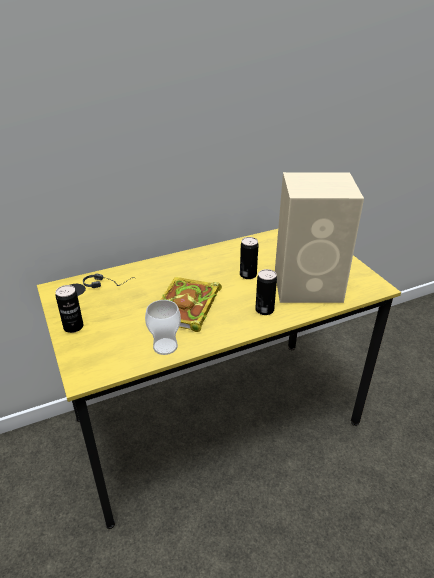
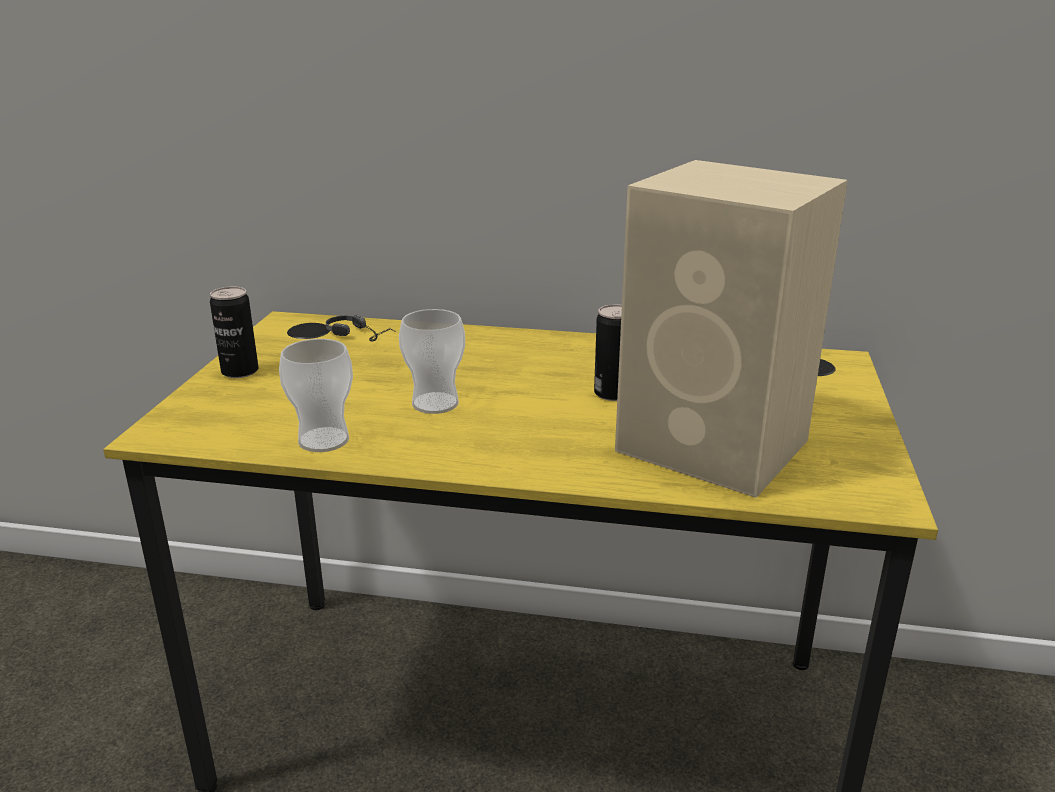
camera: 35 degrees right, 10 degrees down
book [160,277,222,332] -> cup [399,309,465,414]
can [255,269,277,315] -> none

